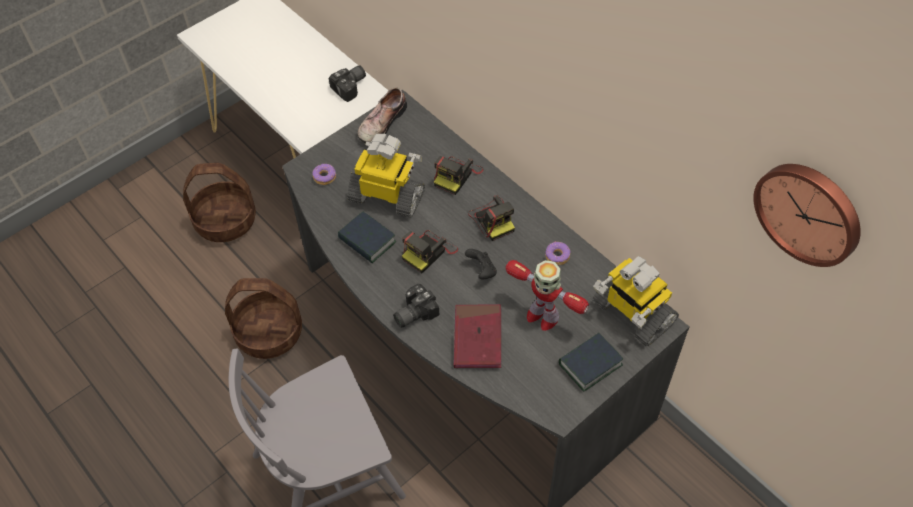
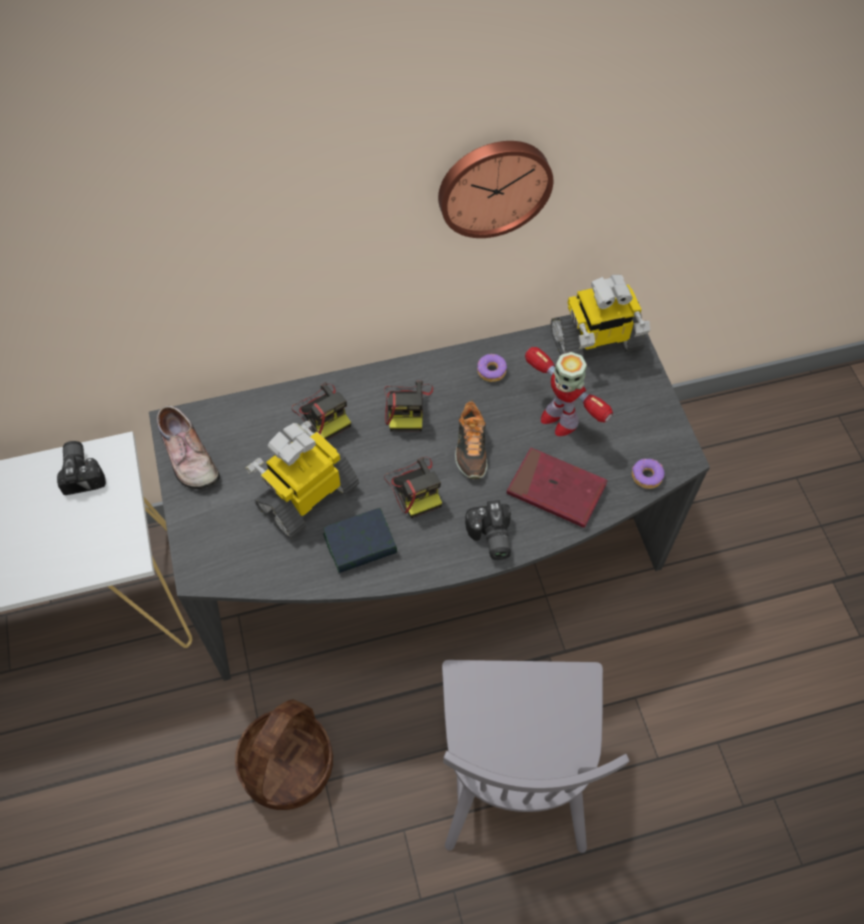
camera: 65 degrees left, 5 degrees up
basket [183,163,256,242] -> none
donut [313,164,336,185] -> donut moved to [632,459,665,489]
black game controller [465,249,497,279] -> shoe [455,400,488,479]
camera [468,195,515,241] -> camera turned 90 degrees clockwise [384,380,433,432]
toy robot [505,260,589,331] -> toy robot turned 75 degrees clockwise [525,347,613,436]
book [559,333,623,391] -> none
wall clock [753,164,861,267] -> wall clock moved to [438,141,553,238]

